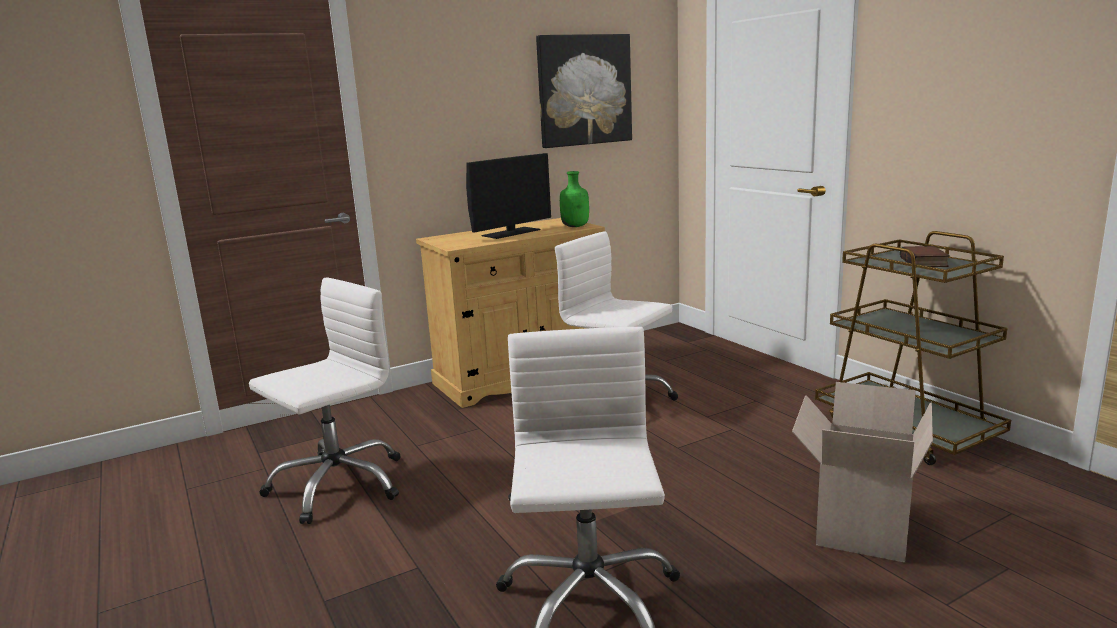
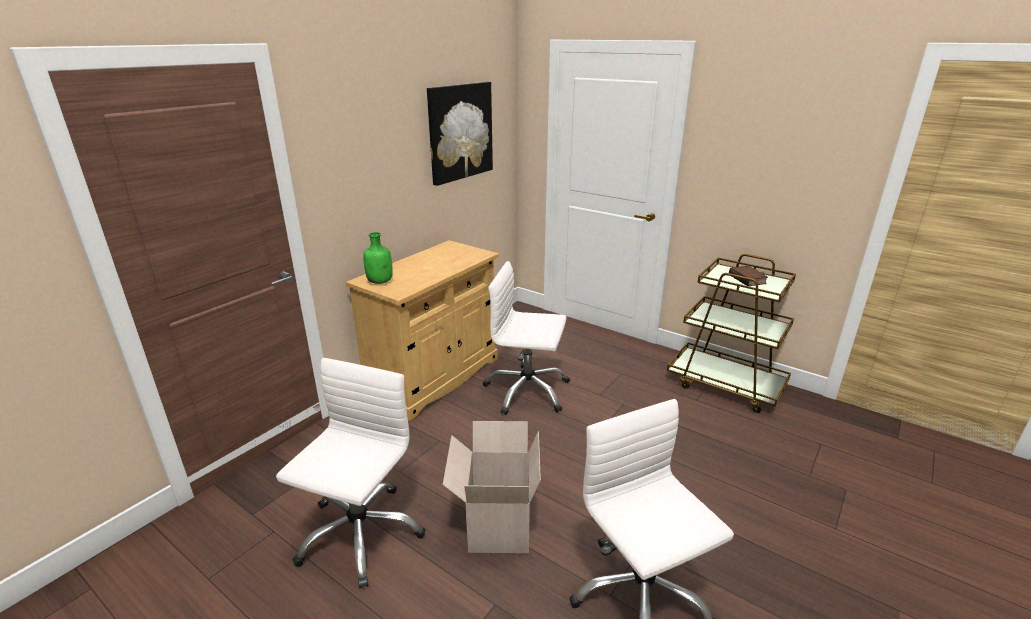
camera: 25 degrees left, 10 degrees up
monitor [466,153,551,239] -> none
green bottle [560,171,589,227] -> green bottle moved to [363,232,393,284]
cardboard box [792,382,933,563] -> cardboard box moved to [443,421,541,553]

